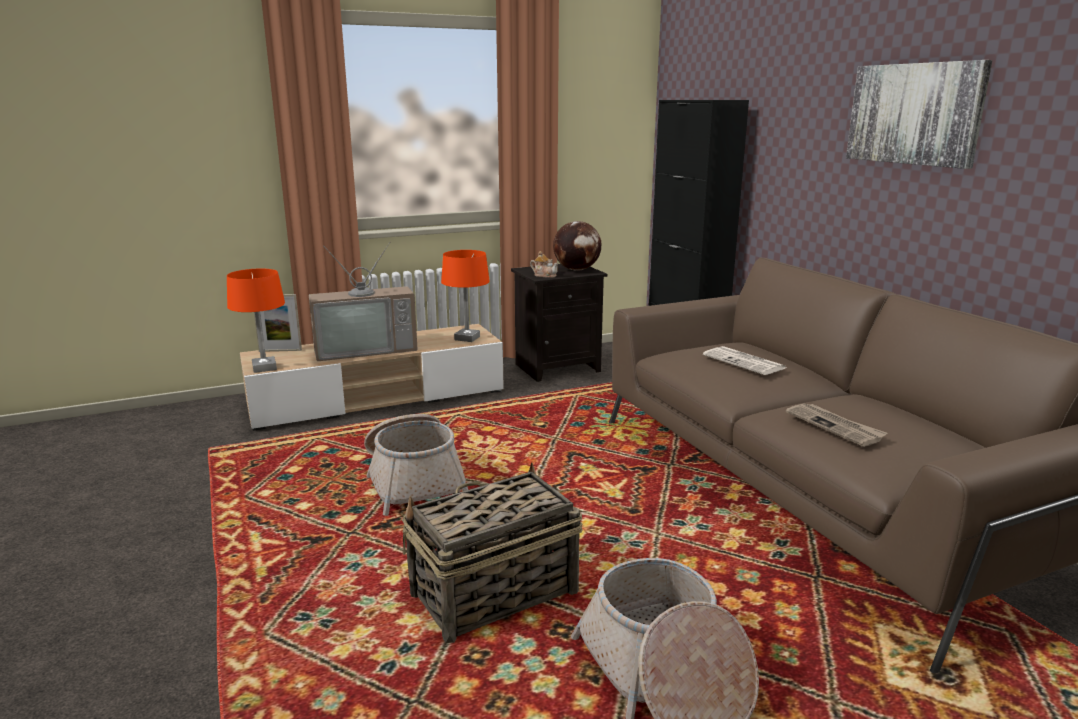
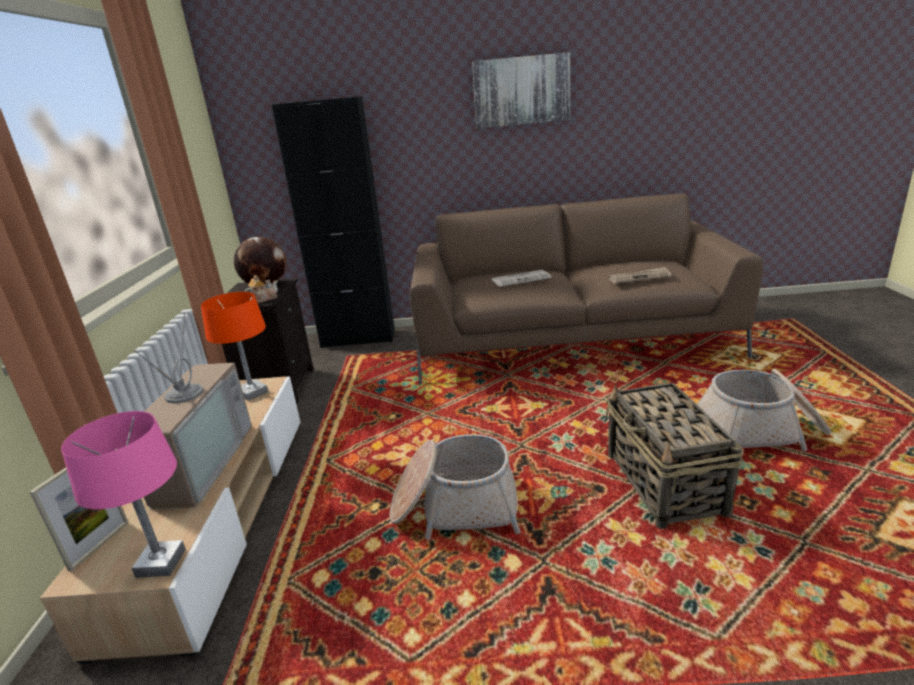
camera: 65 degrees left, 5 degrees up
orange table lamp [227,268,285,373] -> pink table lamp [61,411,186,578]

